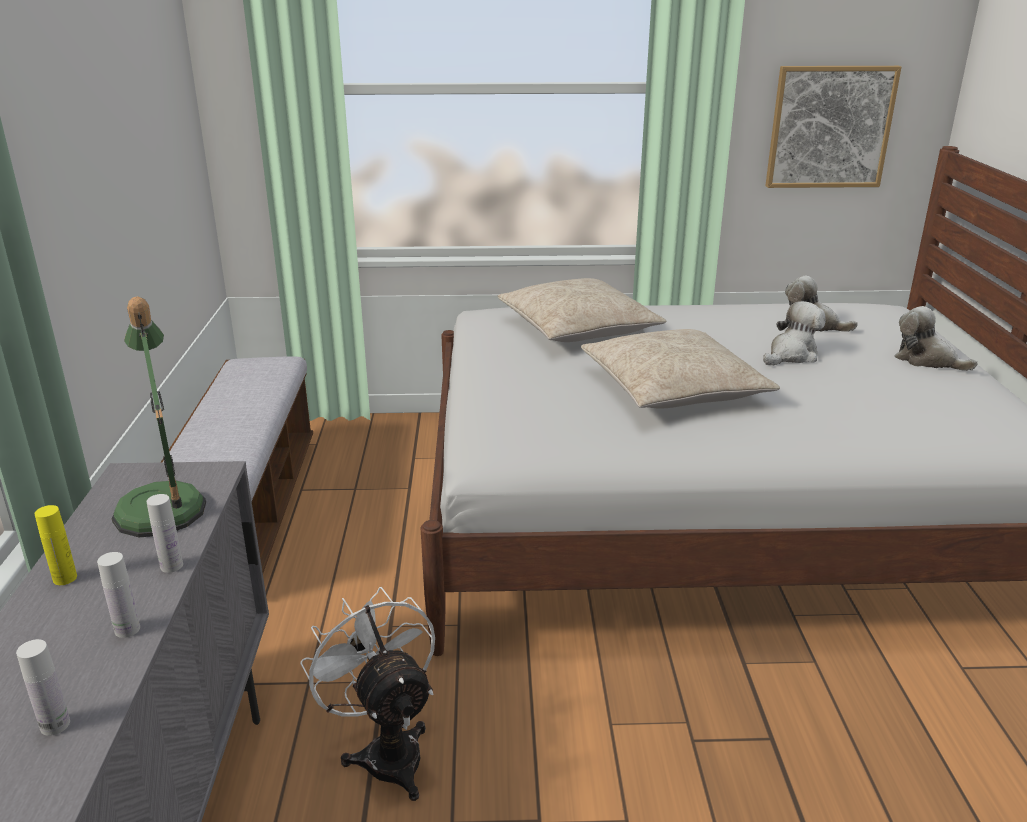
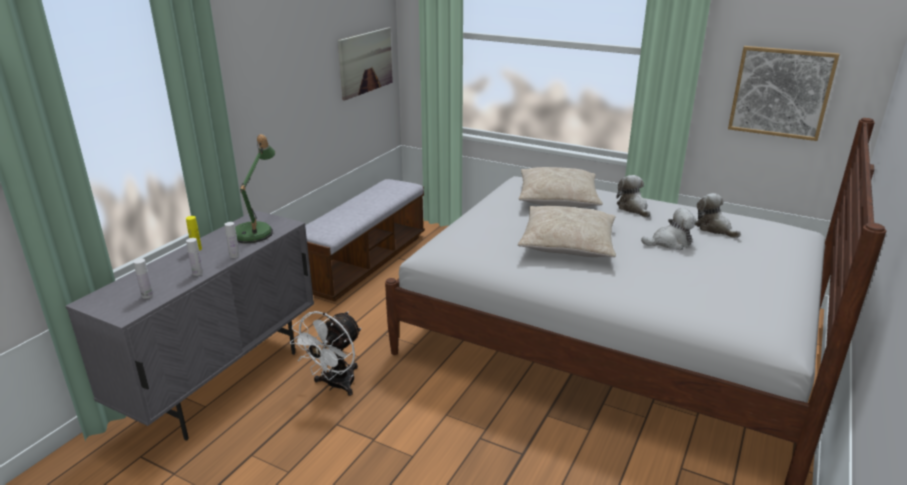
camera: 30 degrees right, 0 degrees up
white fan [300,587,435,801] -> white fan turned 150 degrees counterclockwise [290,311,361,396]
plush toy [895,306,978,371] -> plush toy moved to [616,175,650,217]
none -> picture [338,27,393,101]

